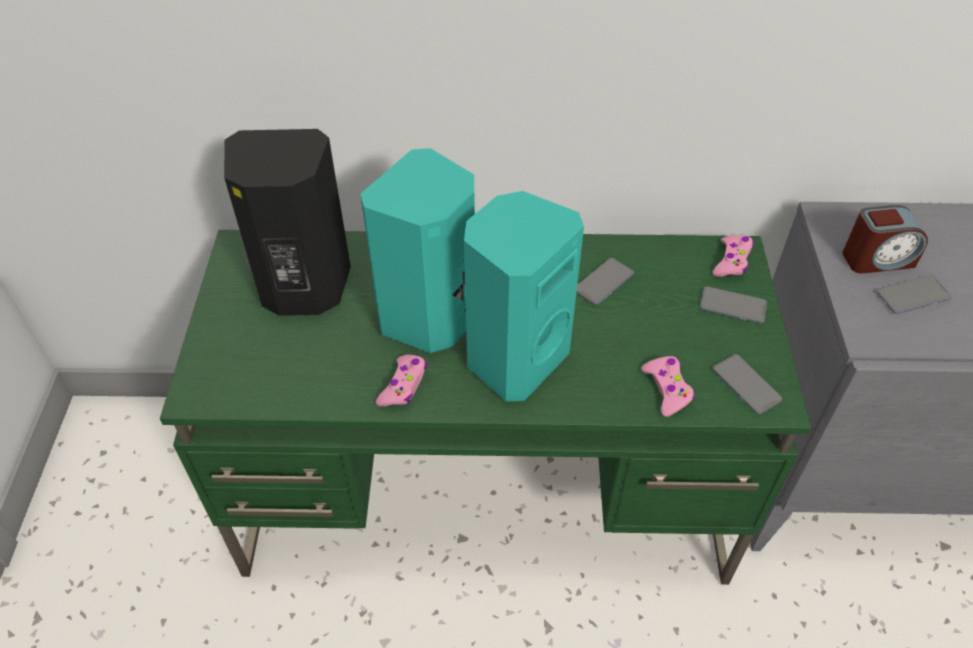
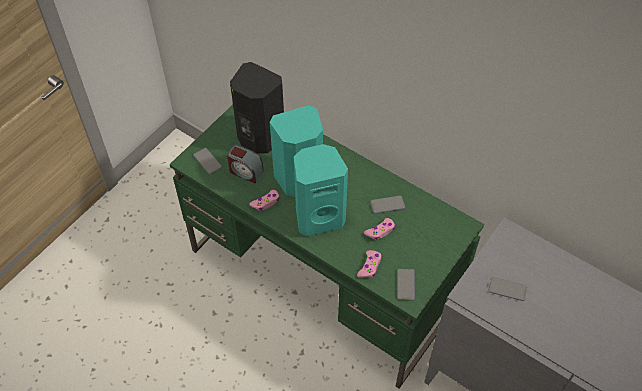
camera: 35 degrees right, 5 degrees up
phone [700,286,767,323] -> phone moved to [193,148,222,174]
pink game controller [713,235,754,277] -> pink game controller moved to [364,218,395,240]
alarm clock [843,205,928,273] -> alarm clock moved to [227,144,263,183]

